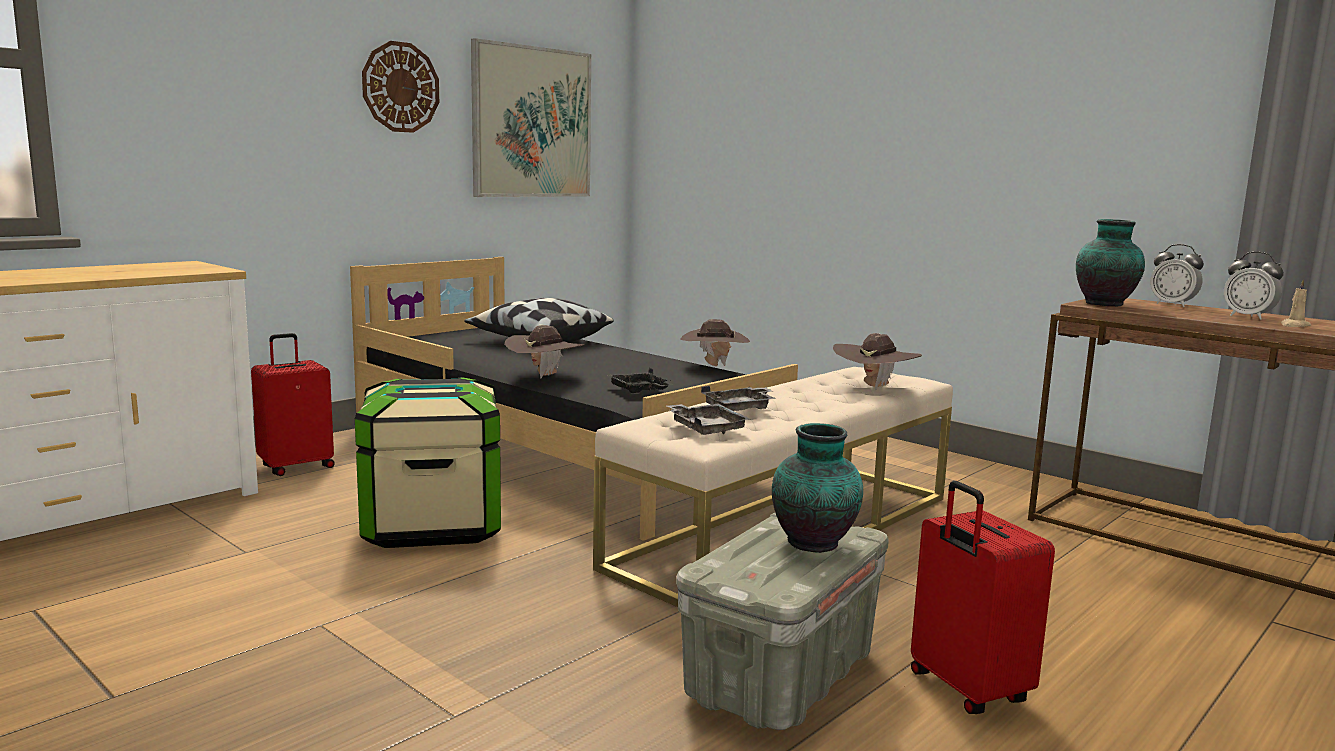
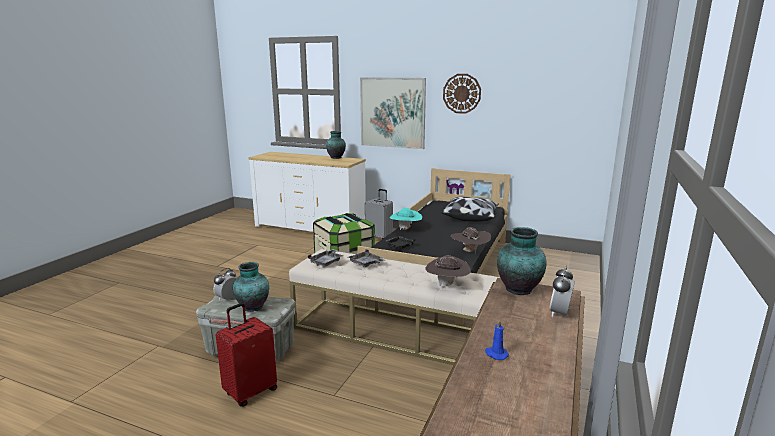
camera: 70 degrees right, 5 degrees up
red suitcase [251,333,335,476] -> grey suitcase [365,189,393,239]
picture [471,38,591,197] -> picture moved to [360,77,426,149]
brown hat [504,325,585,379] -> turquoise hat [390,208,422,230]
alarm clock [1224,252,1284,320] -> alarm clock moved to [214,268,236,300]
beige candle [1281,279,1311,327] -> blue candle [485,319,509,360]
none -> vase [326,131,346,159]

